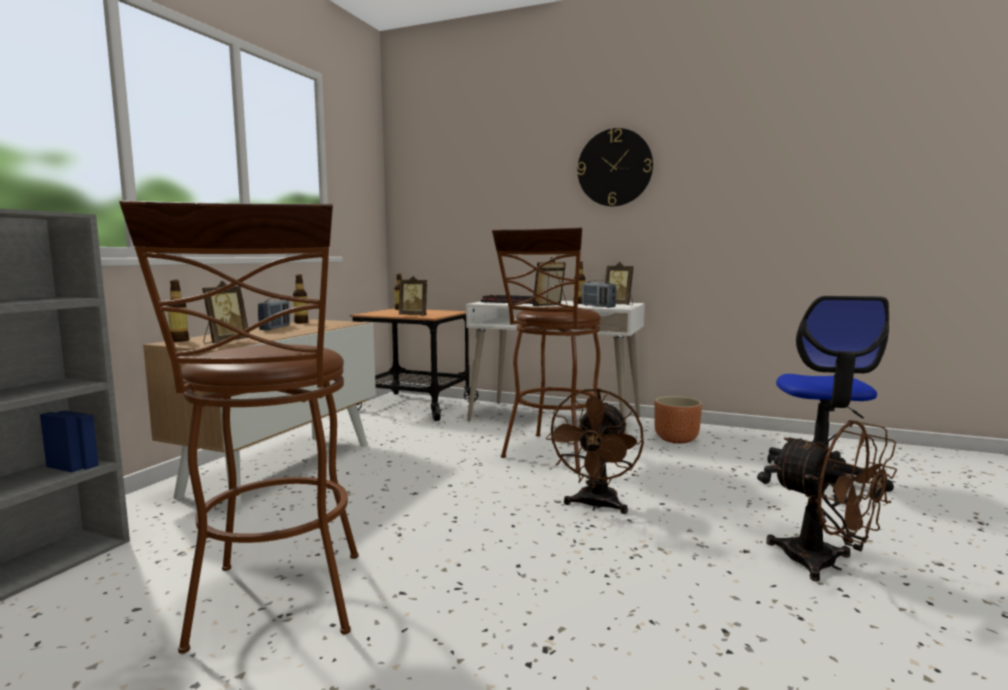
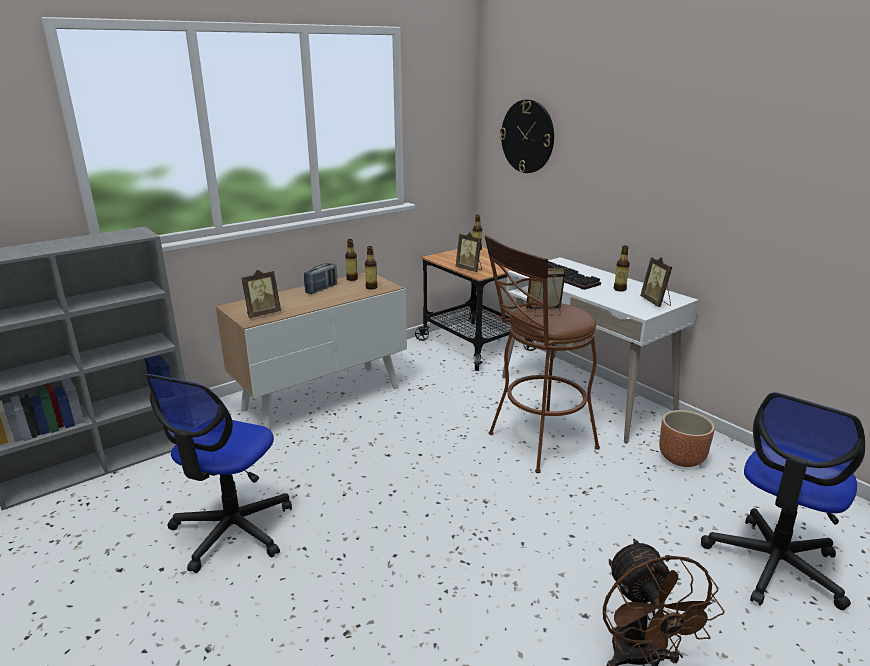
camera: 30 degrees right, 15 degrees up
brown stool [119,201,358,654] -> office chair [144,374,292,573]
bottle [168,280,189,342] -> bottle moved to [365,246,378,290]
brown fan [546,388,644,514] -> none
wall clock [577,128,653,206] -> wall clock moved to [500,99,554,173]
radio [582,280,617,308] -> none

